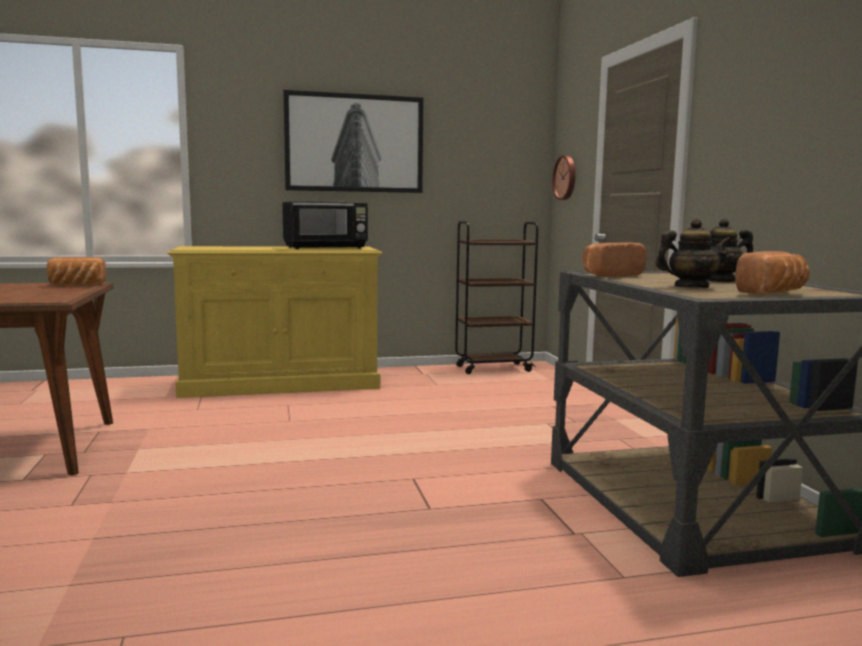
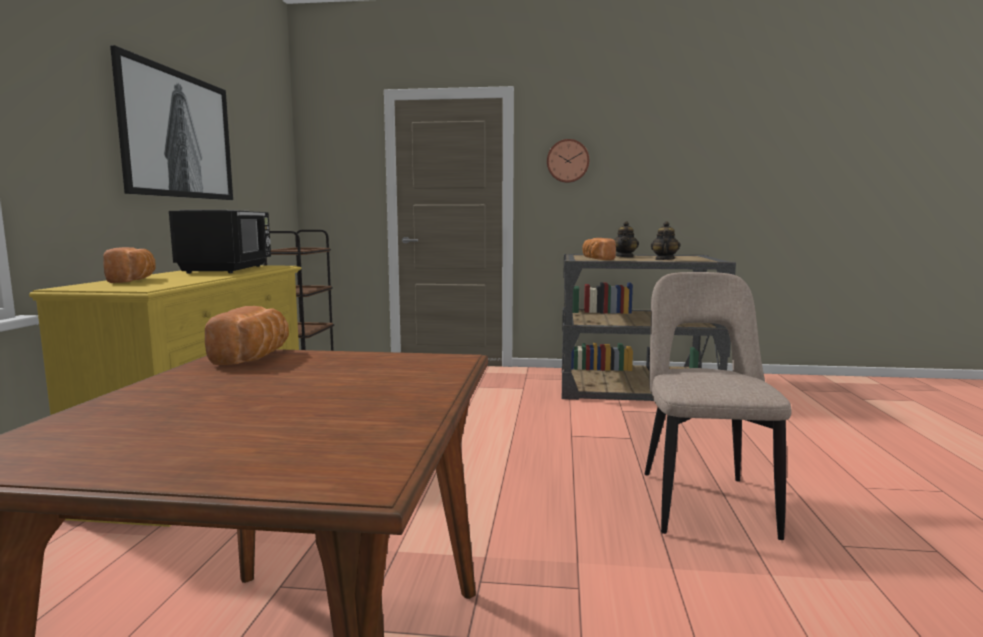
camera: 70 degrees left, 0 degrees up
wall clock [552,155,576,200] -> wall clock moved to [547,139,589,183]
bread [735,251,810,294] -> bread moved to [103,247,156,283]
none -> beige chair [644,272,792,540]

